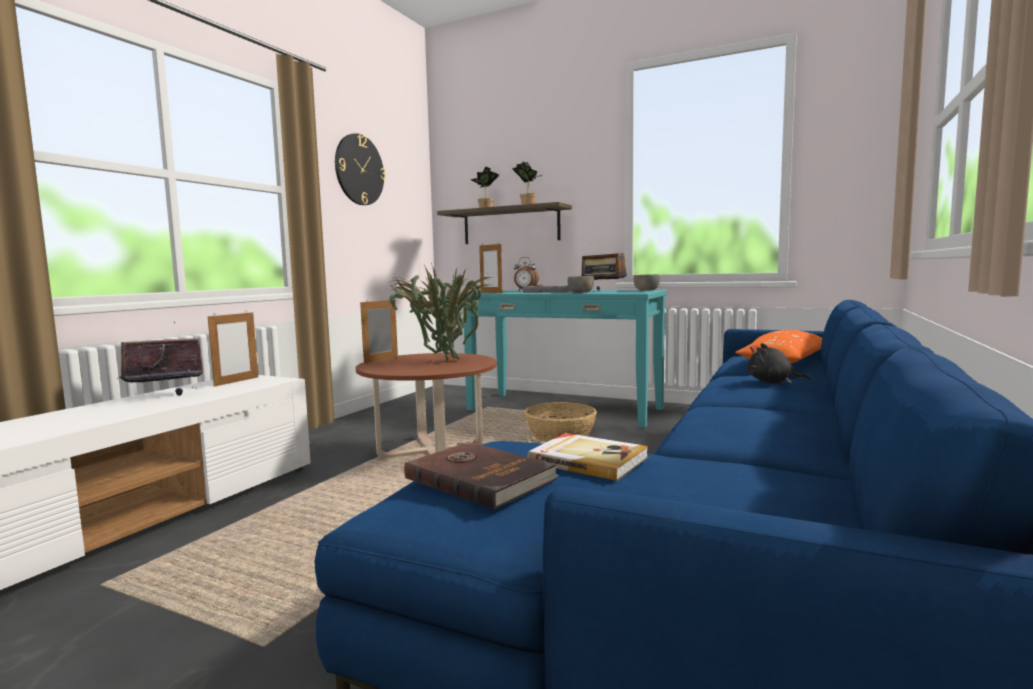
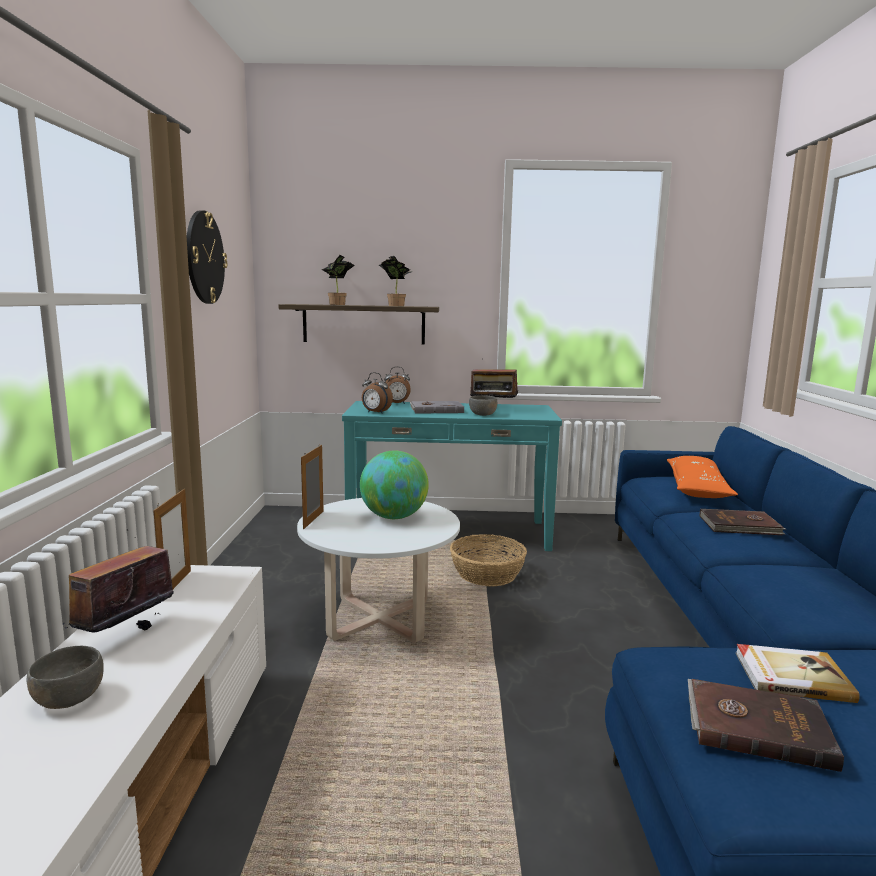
camera: 25 degrees left, 5 degrees up
brown coffee table [356,353,497,459] -> white coffee table [297,498,460,643]
potted plant [388,263,493,362] -> globe [360,451,429,519]
picture frame [479,244,502,293] -> alarm clock [362,372,393,414]
grey bowl [634,274,660,291] -> grey bowl moved to [26,646,104,709]
black plush toy [747,343,812,383] -> brown book [700,509,786,535]

